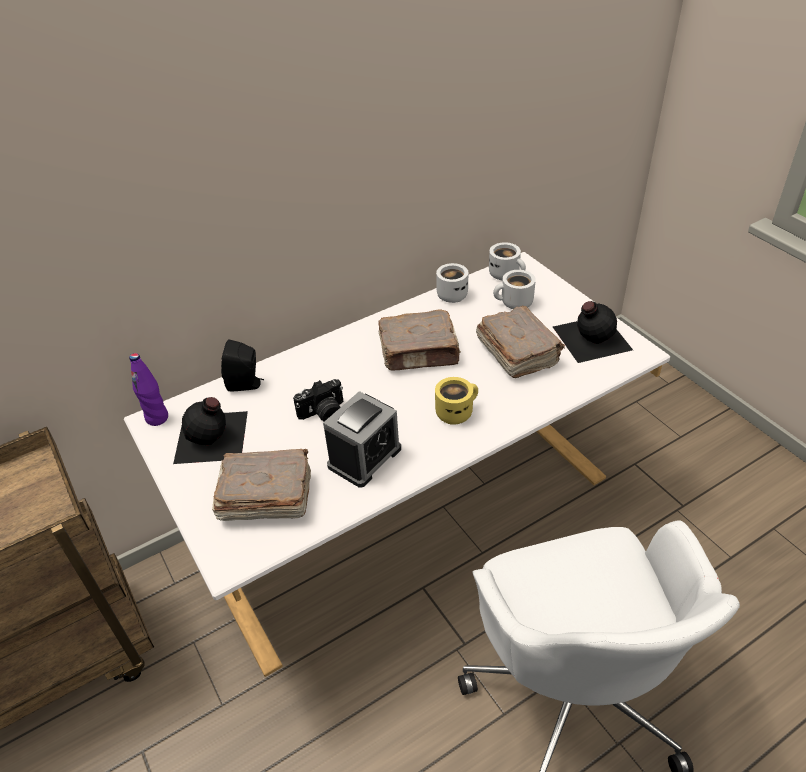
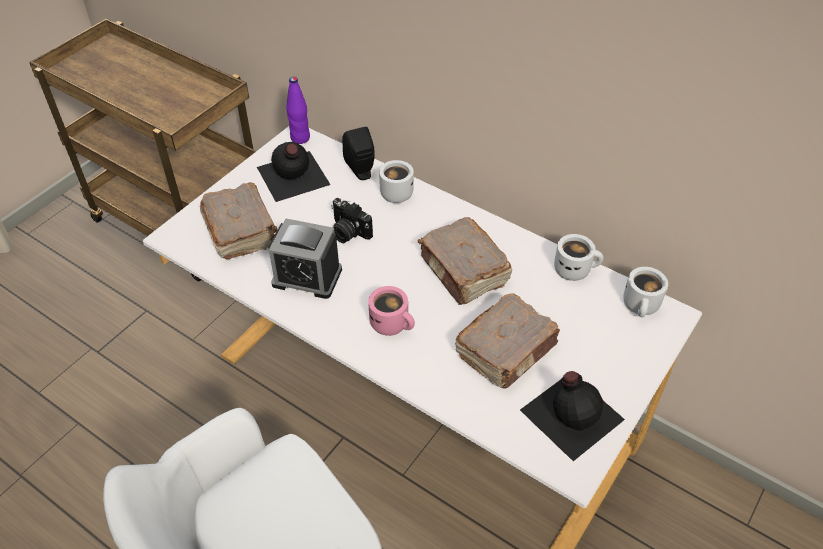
camera: 65 degrees right, 5 degrees up
yellow mug [435,377,478,425] -> pink mug [368,286,415,336]
white mug [493,270,536,309] -> white mug moved to [379,160,414,203]

